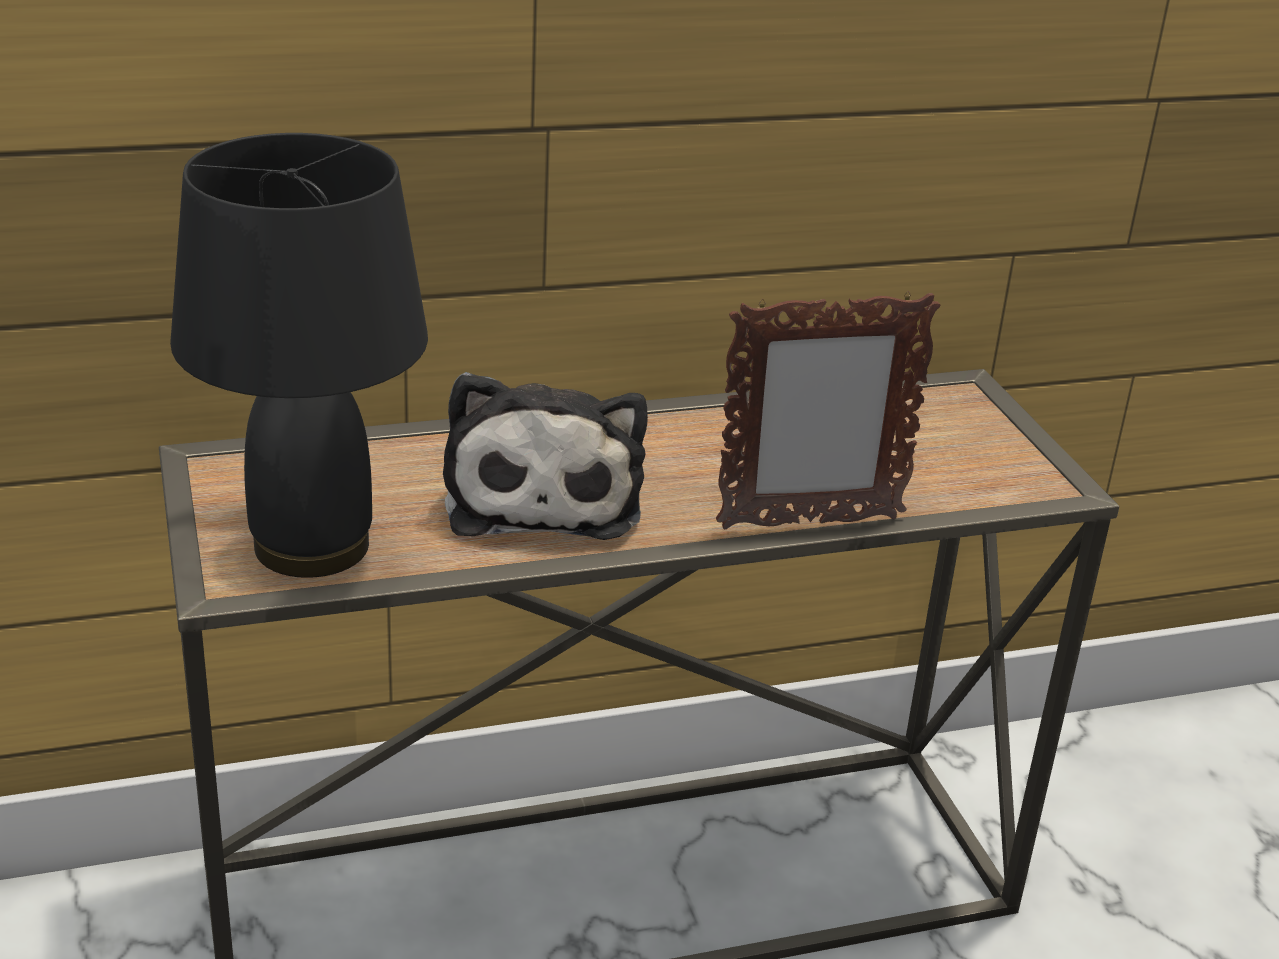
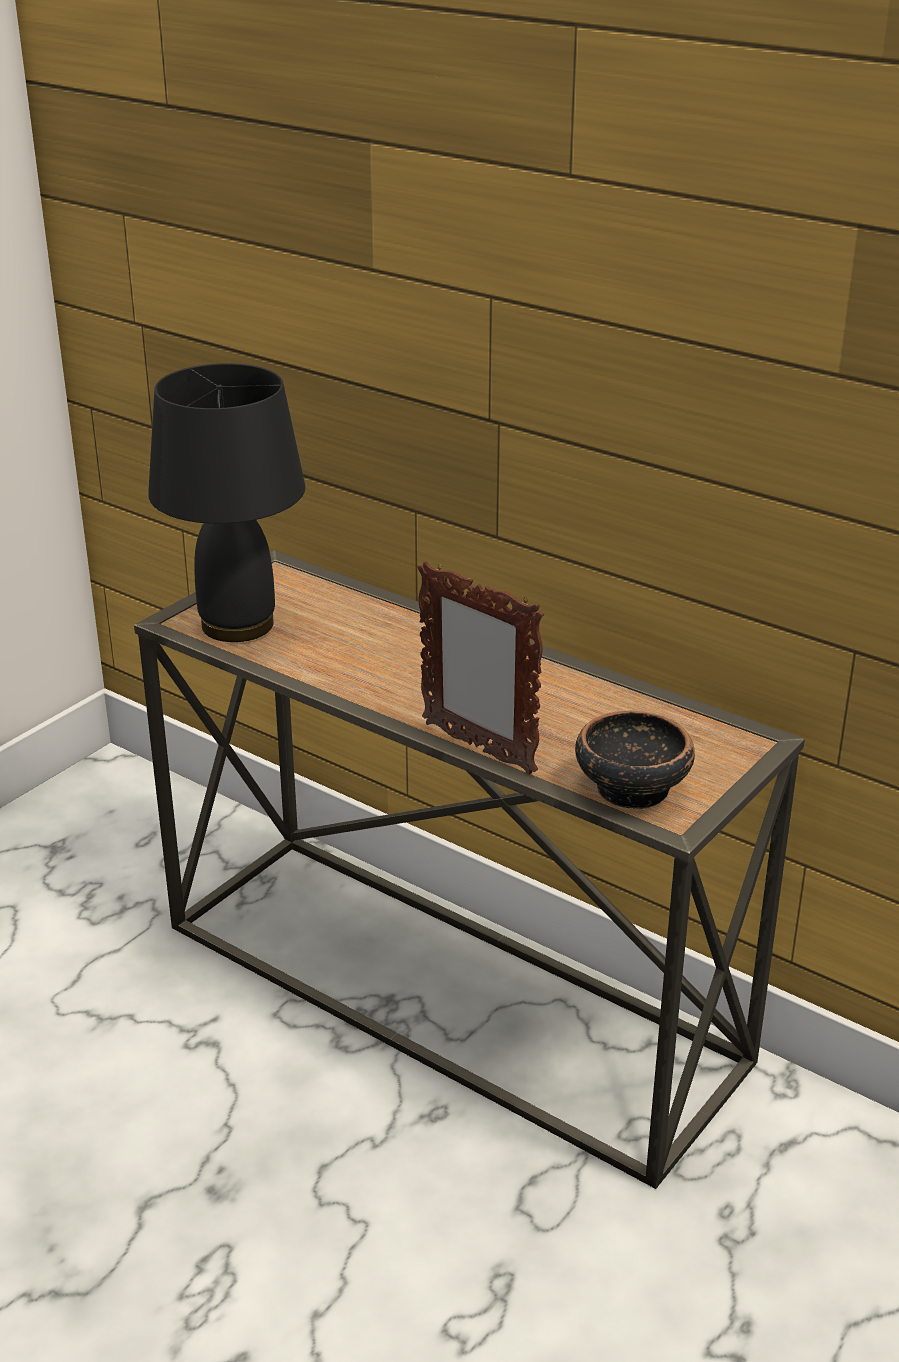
camera: 55 degrees right, 0 degrees up
plush toy [443,372,648,540] -> none
none -> bowl [575,710,695,809]

